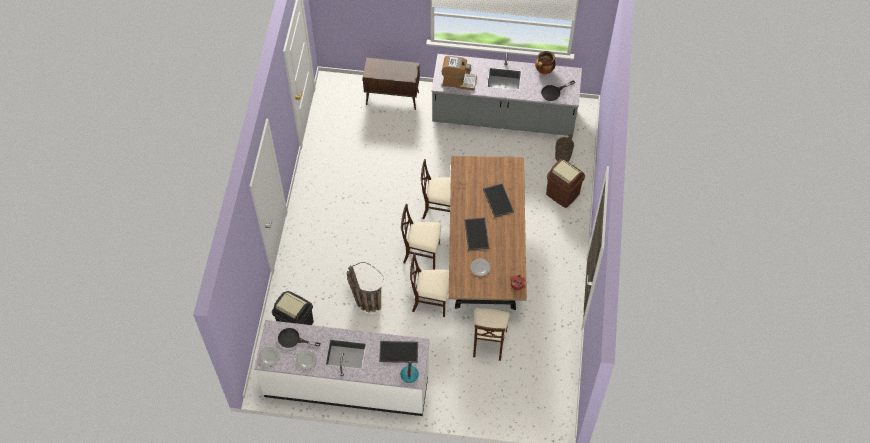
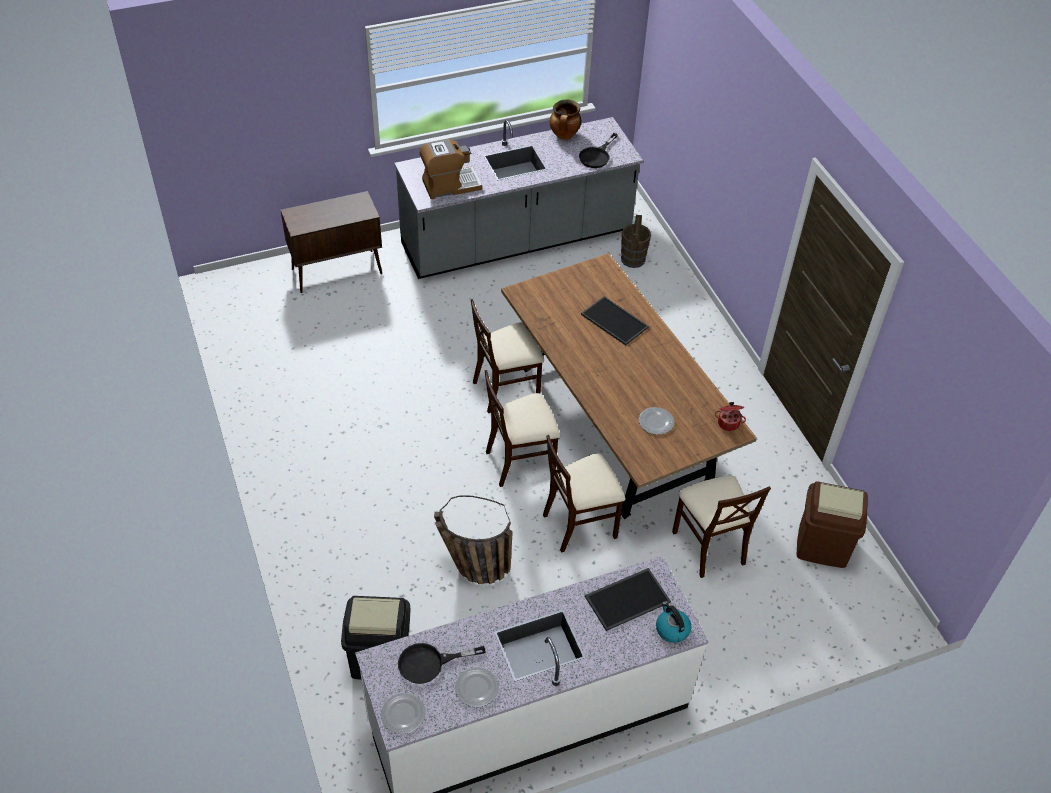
camera: 30 degrees left, 10 degrees down
tray [464,218,489,251] -> none
brown trash can [546,159,585,208] -> brown trash can moved to [797,481,868,568]

